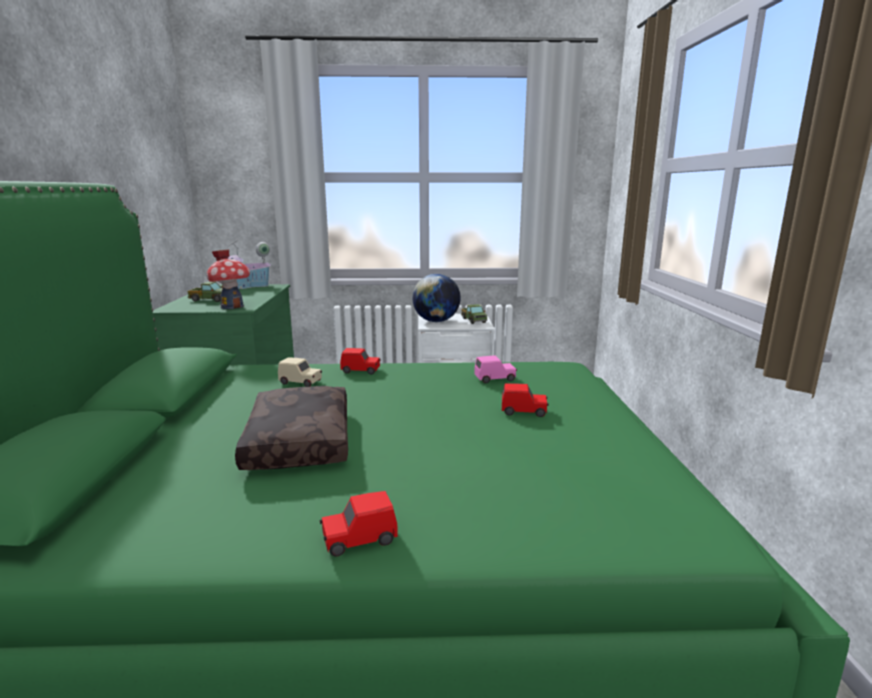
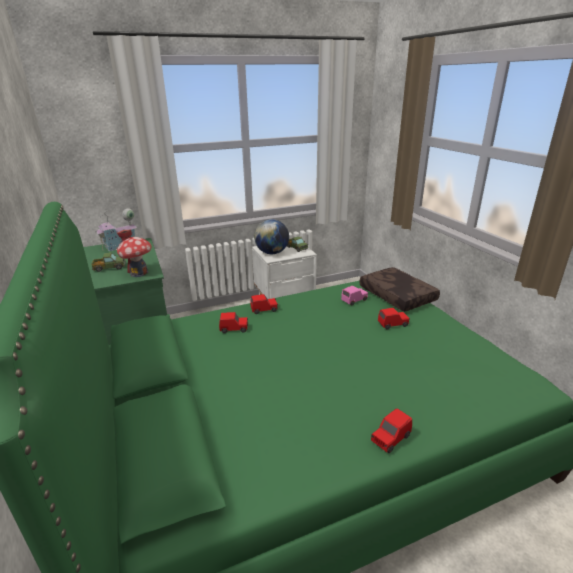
camera: 20 degrees left, 10 degrees up
brown pillow [235,386,348,470] -> brown pillow moved to [359,267,440,312]
beige toy car [278,357,322,387] -> red toy car [219,312,248,333]

